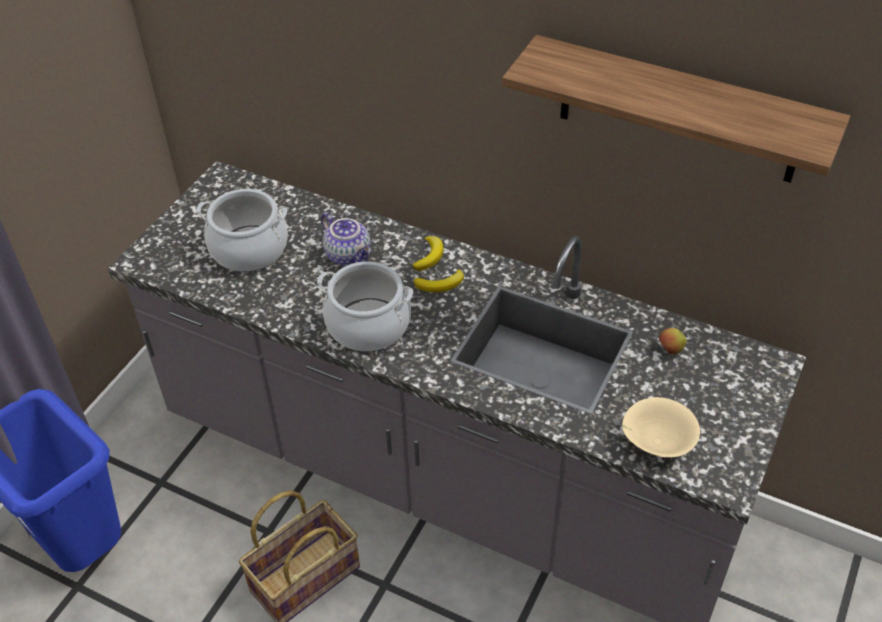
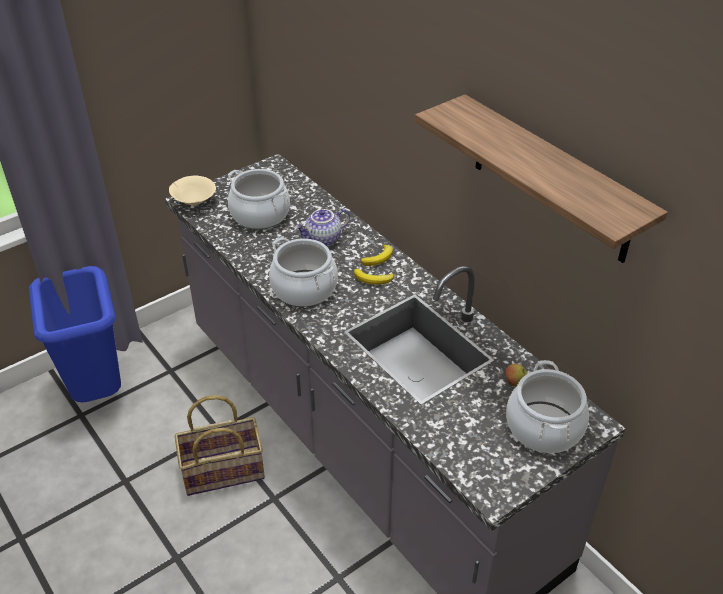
camera: 25 degrees right, 5 degrees down
teapot [321,212,371,266] -> teapot turned 75 degrees clockwise [295,208,350,246]
beige bowl [622,397,700,458] -> beige bowl moved to [169,176,216,206]
none -> cooking pot [506,360,589,453]

